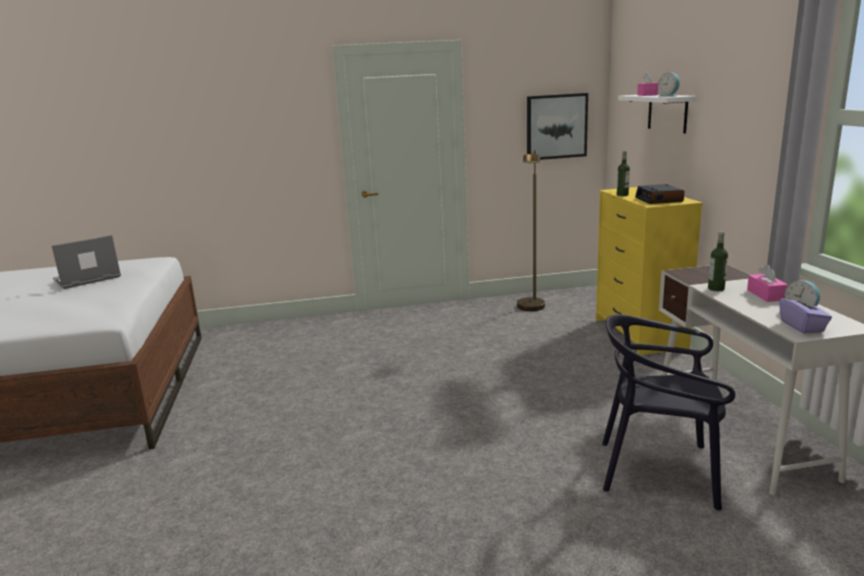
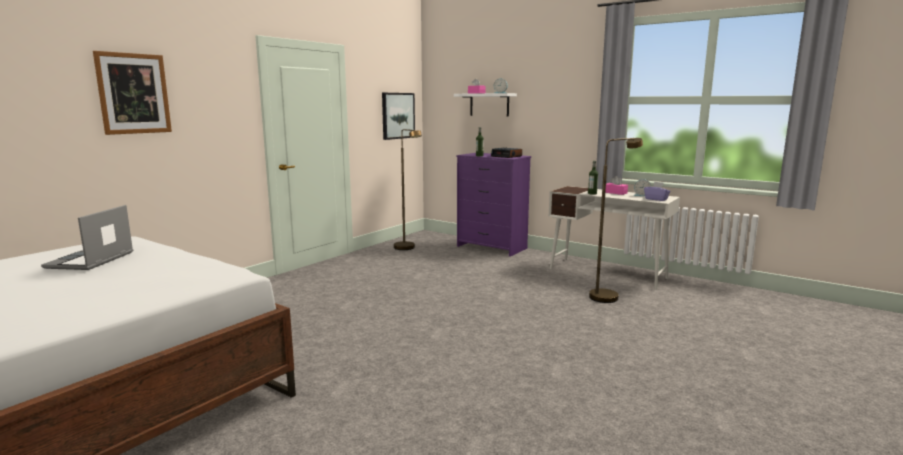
camera: 45 degrees left, 5 degrees down
yellow dresser [596,187,703,355] -> purple dresser [457,153,531,257]
black chair [602,314,735,510] -> brown floor lamp [589,138,643,303]
none -> picture [93,51,172,135]

